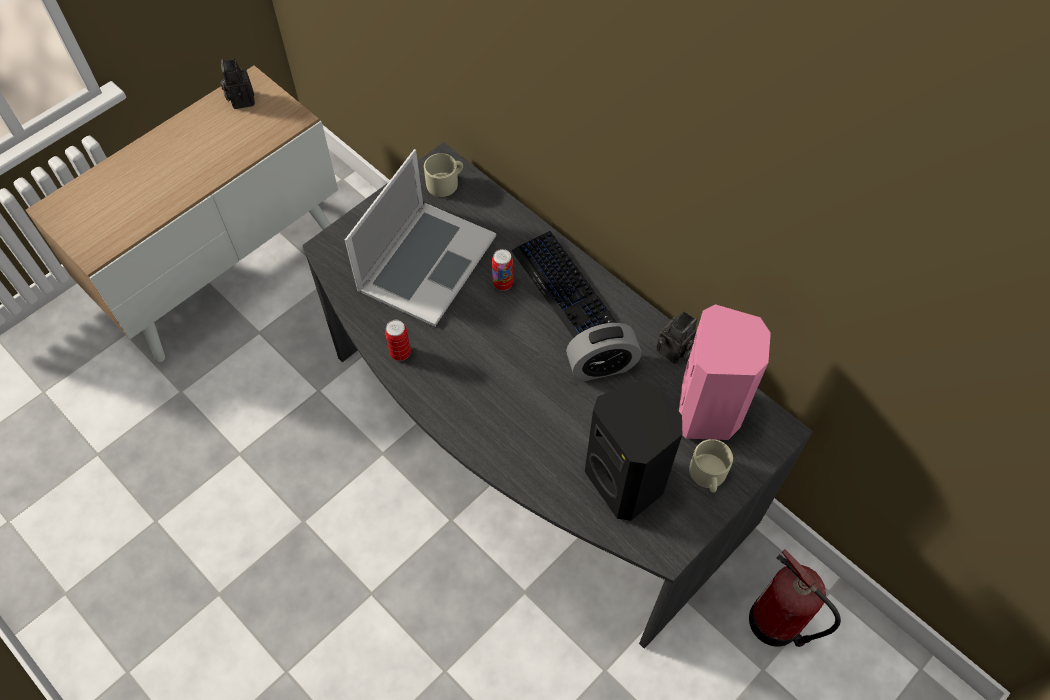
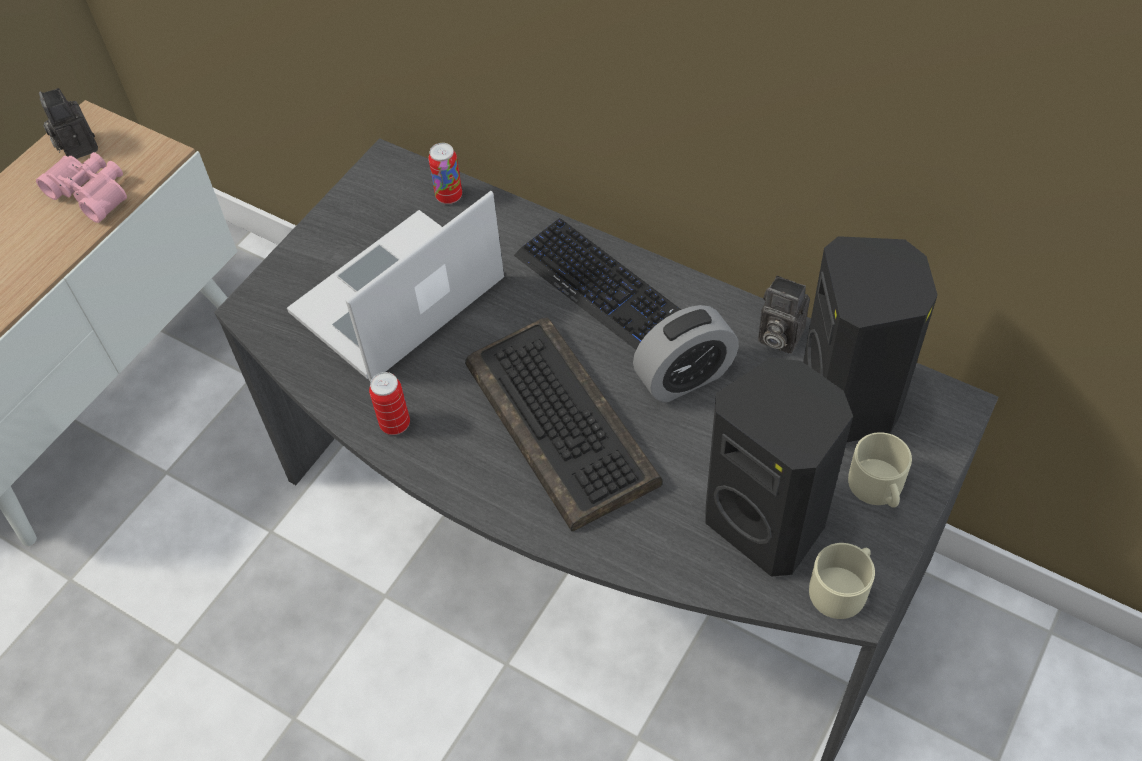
camera: 10 degrees left, 5 degrees down
laptop [345,149,496,327] -> laptop turned 150 degrees counterclockwise [287,191,504,382]
beige mug [424,153,463,197] -> beige mug moved to [809,543,875,619]
can [492,249,513,291] -> can moved to [428,143,462,204]
camera [656,311,697,364] -> camera turned 90 degrees clockwise [758,275,810,354]
pink speaker [679,304,771,440] -> black speaker [803,236,938,442]
fire extinguisher [749,549,841,647] -> none
none -> pink binoculars [36,152,127,223]
none -> keyboard [465,317,662,531]

